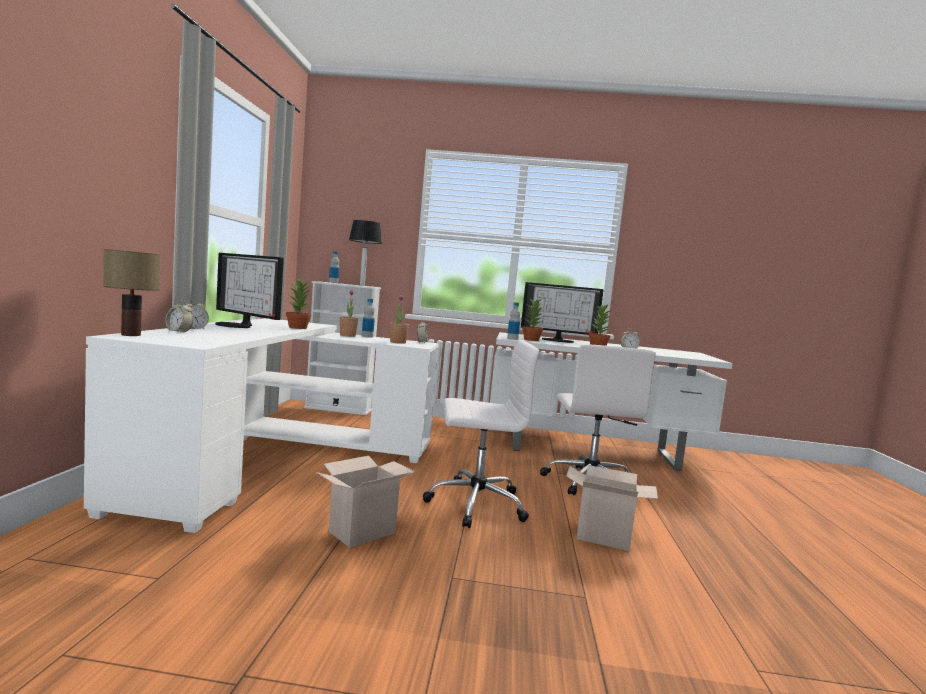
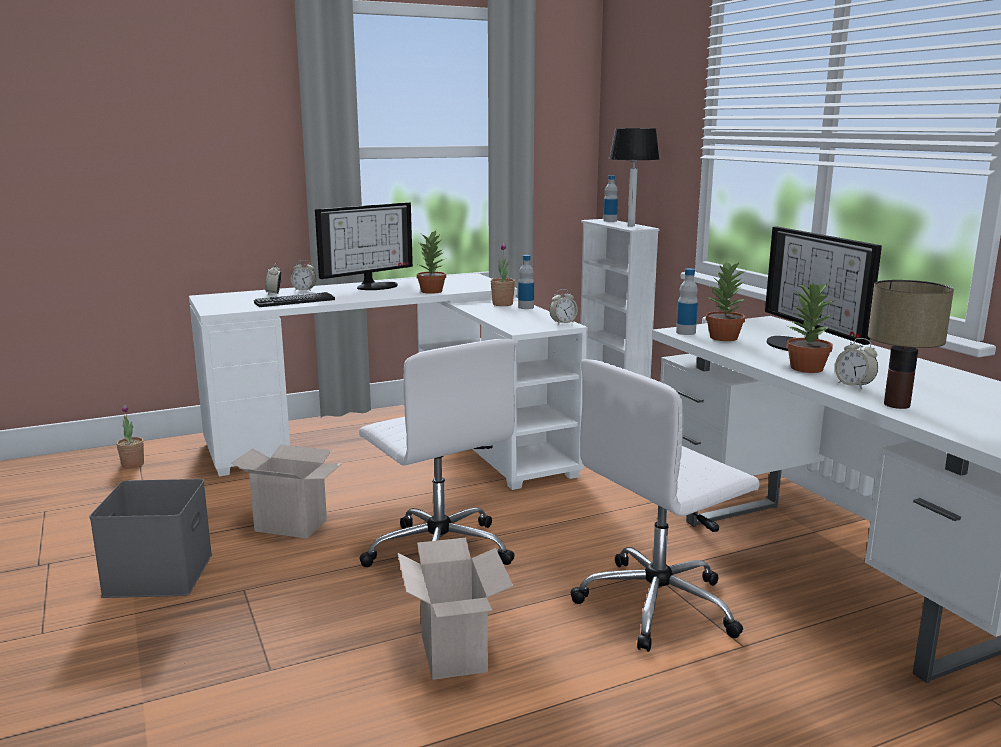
camera: 60 degrees right, 10 degrees up
table lamp [103,249,161,336] -> table lamp moved to [868,280,954,409]
monitor [215,253,284,328] -> monitor turned 135 degrees counterclockwise [315,202,413,290]
potted plant [390,295,409,344] -> potted plant moved to [116,404,144,469]
none -> grey storage box [89,479,212,598]
none -> keyboard [254,292,335,307]

